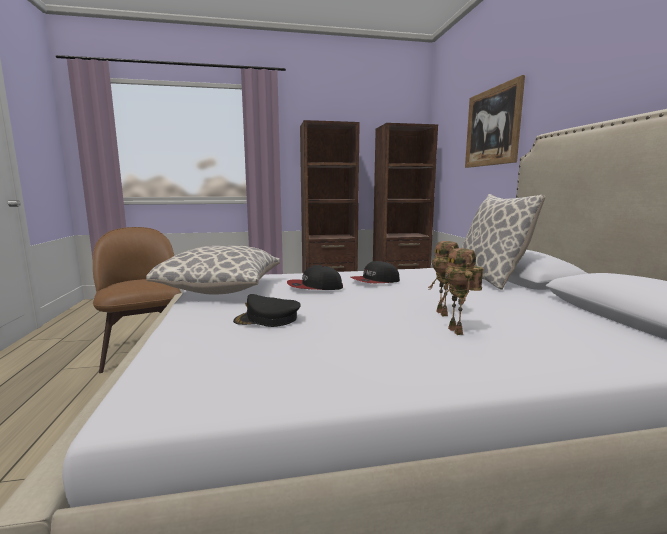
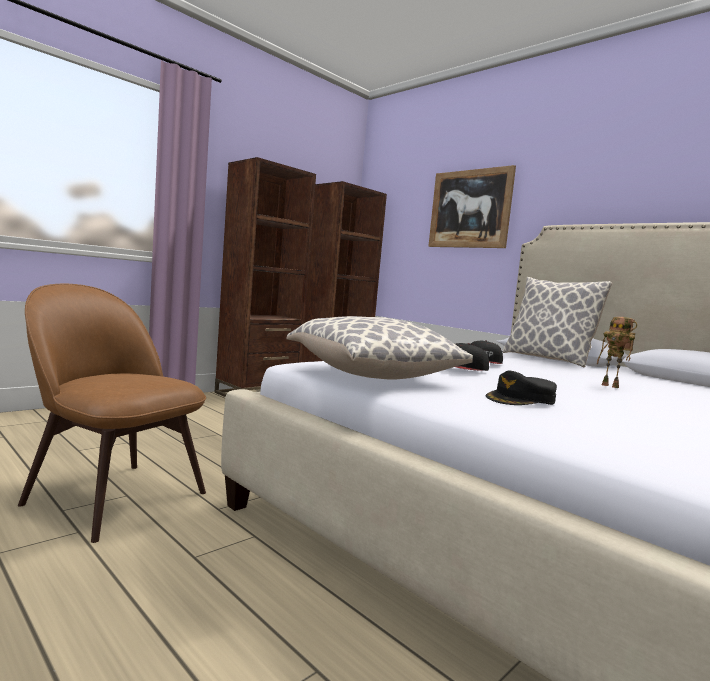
camera: 35 degrees left, 5 degrees down
toy robot [439,248,484,335] -> none

